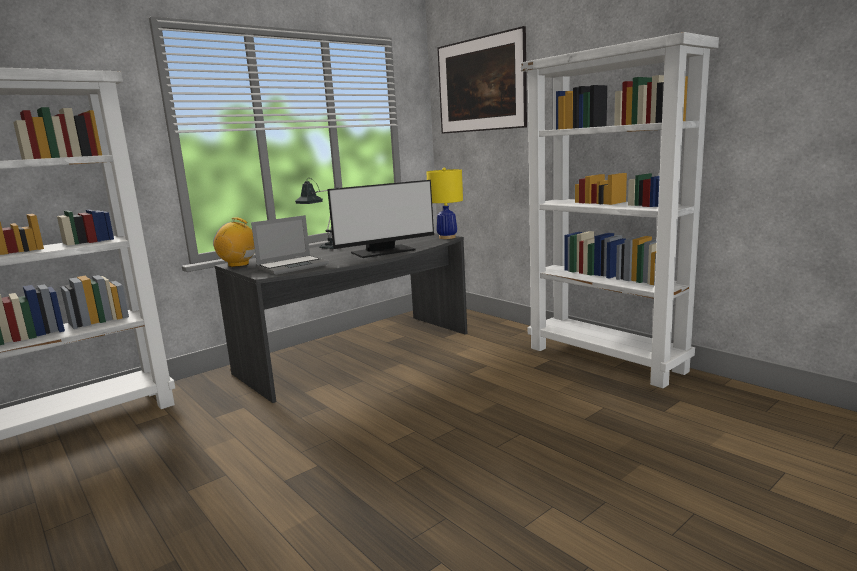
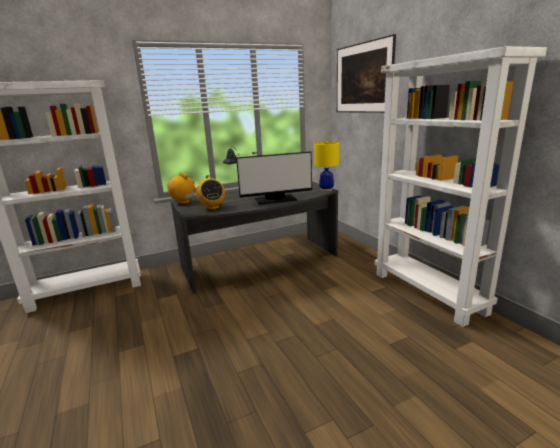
camera: 15 degrees right, 5 degrees up
laptop [251,215,329,275] -> radio [196,175,225,210]

